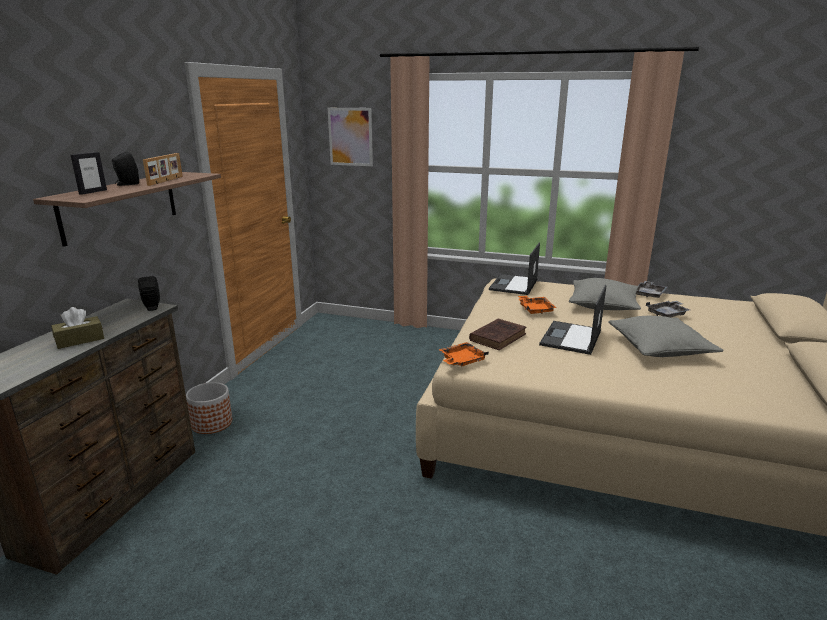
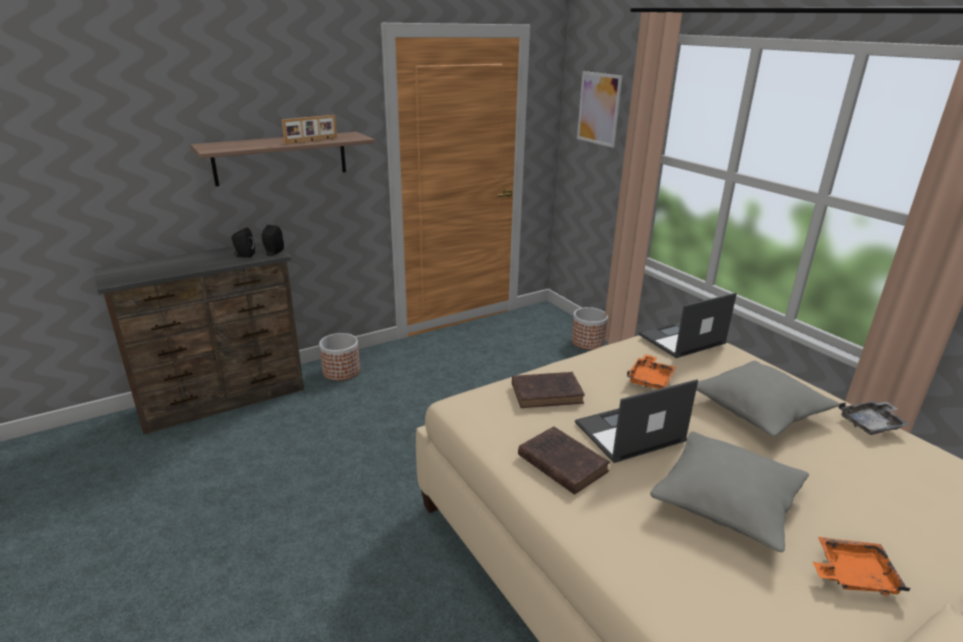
camera: 40 degrees right, 5 degrees up
brown tissue box [51,307,104,349] -> none
picture frame [71,152,107,195] -> none
black speaker [112,152,139,186] -> black speaker moved to [231,228,255,258]
orange tray [439,342,489,366] -> orange tray moved to [813,537,910,595]
grey tray [646,301,690,317] -> none
none -> brown book [518,427,610,495]
none -> planter [571,307,608,350]

